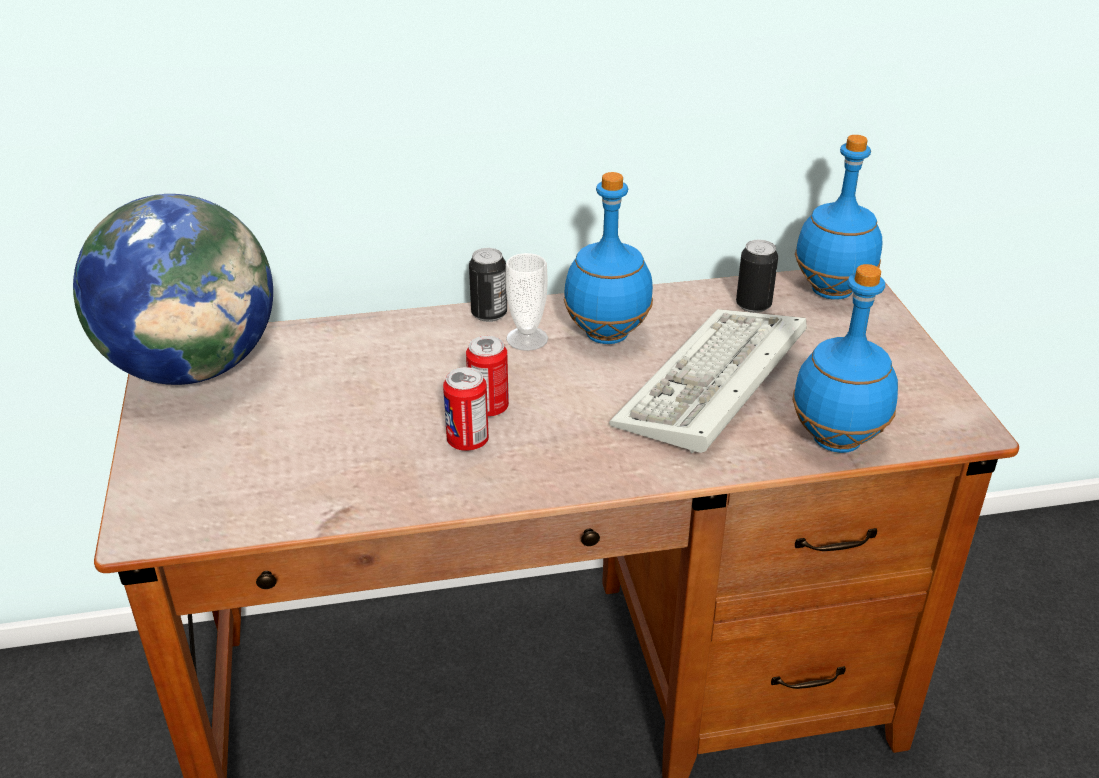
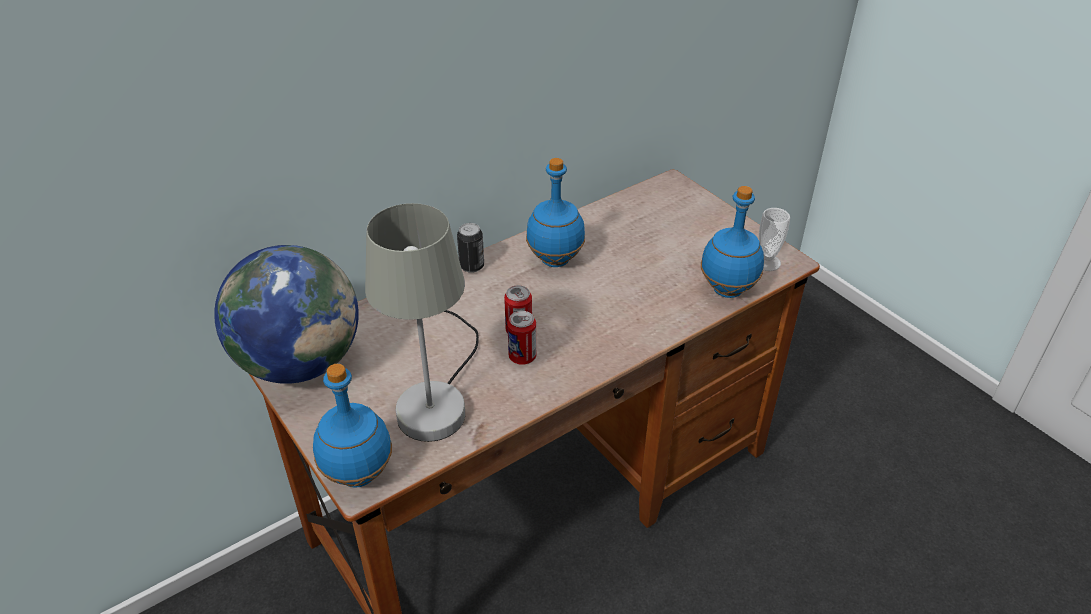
camera: 25 degrees left, 5 degrees up
cup [505,253,548,351] -> cup moved to [759,208,790,271]
keyboard [609,309,807,453] -> none
can [736,240,778,313] -> none
blue bottle [795,135,882,300] -> blue bottle moved to [313,364,392,488]
none -> grey table lamp [365,203,479,442]

